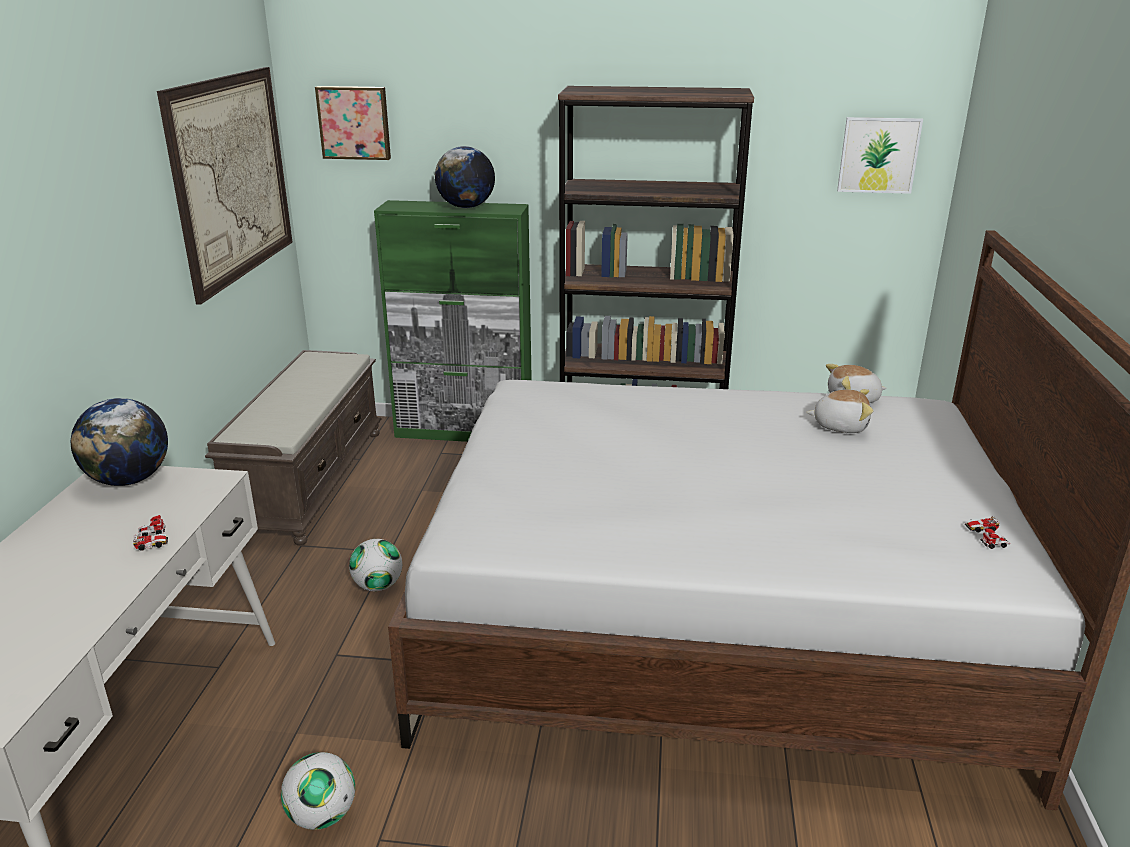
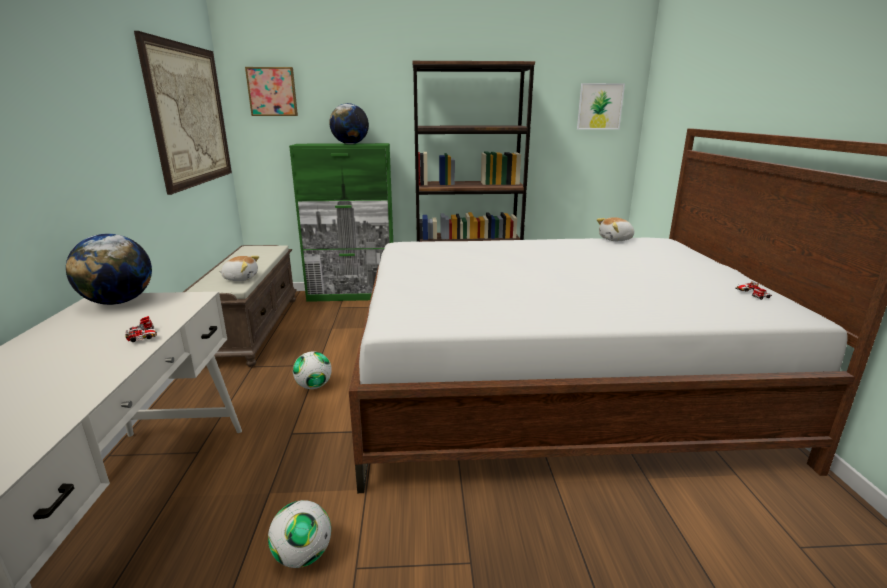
camera: 10 degrees left, 5 degrees down
plush toy [806,389,873,433] -> plush toy moved to [219,256,259,281]

